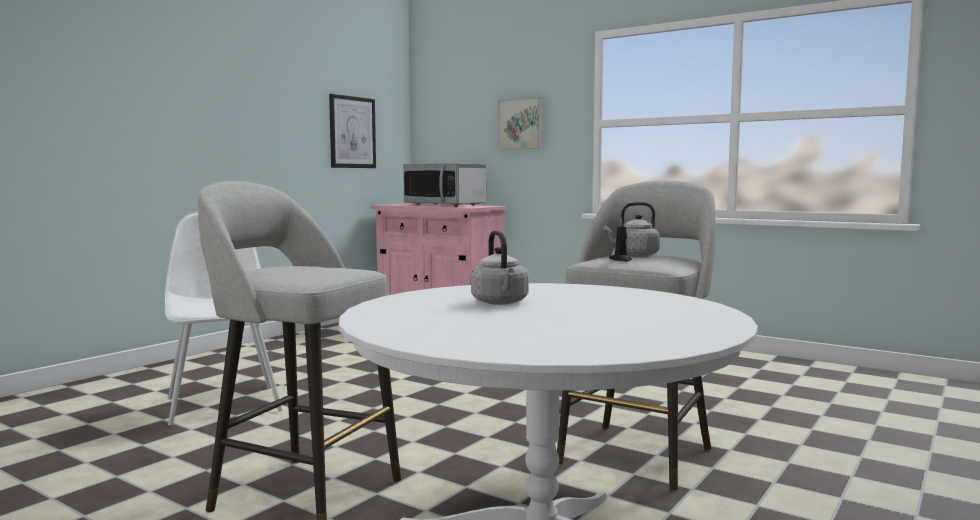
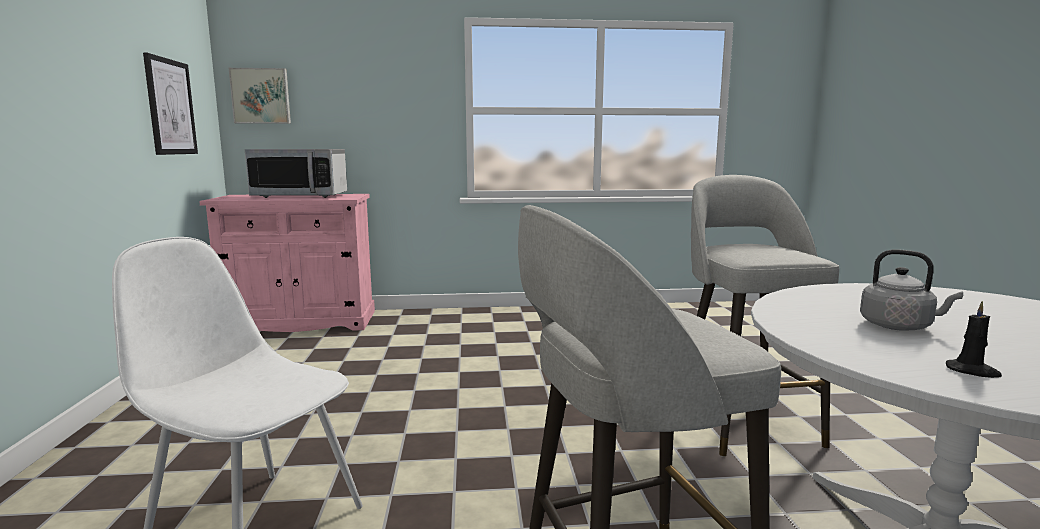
camera: 40 degrees left, 5 degrees up
picture [498,97,543,149] -> picture moved to [229,68,291,124]
grey kettle [604,202,660,257] -> none
black candle [609,218,632,262] -> black candle moved to [946,301,1002,378]

